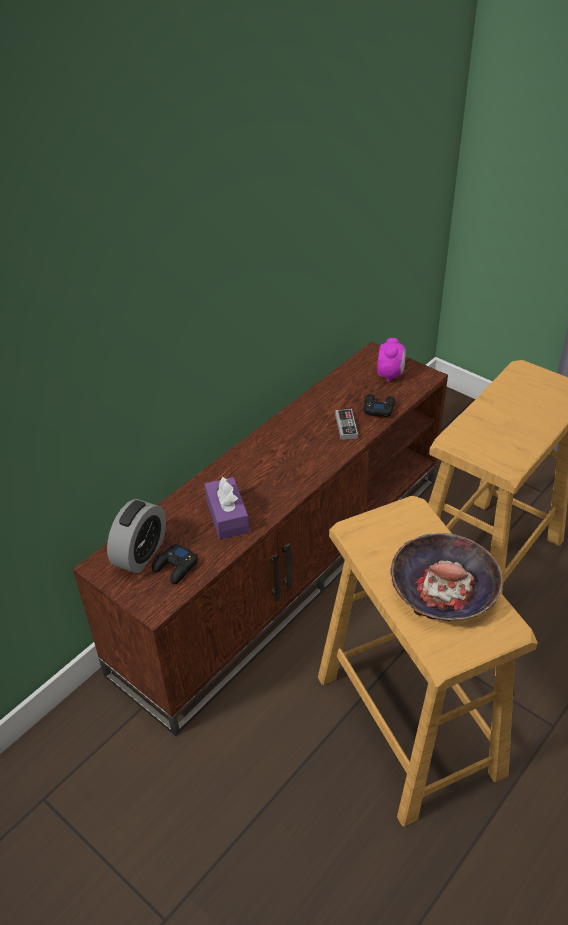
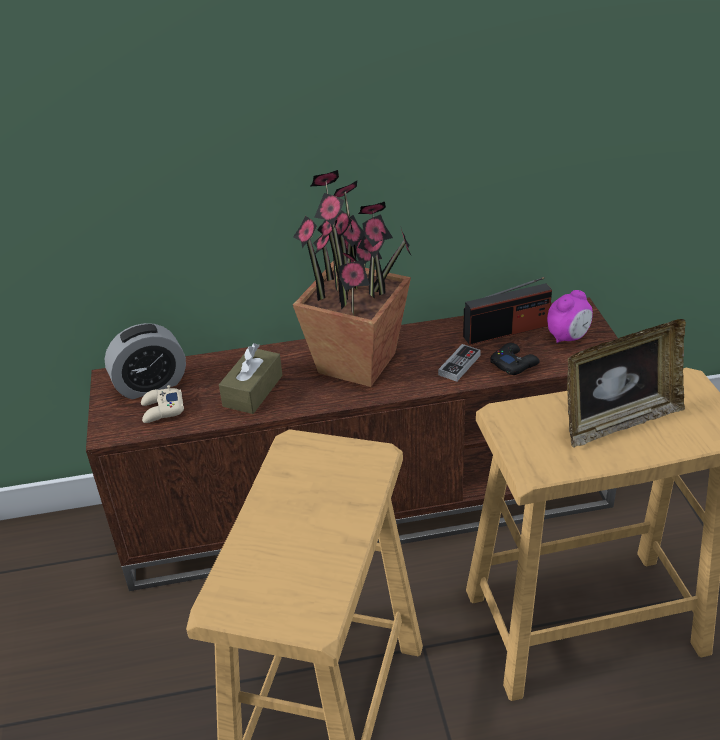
camera: 40 degrees right, 5 degrees down
black game controller [152,543,198,584] -> beige game controller [141,385,184,423]
purple tissue box [205,476,249,540] -> brown tissue box [219,343,283,414]
bowl [390,533,503,621] -> none
none -> potted plant [293,170,411,387]
none -> radio [463,277,552,345]
none -> picture frame [567,319,686,448]

